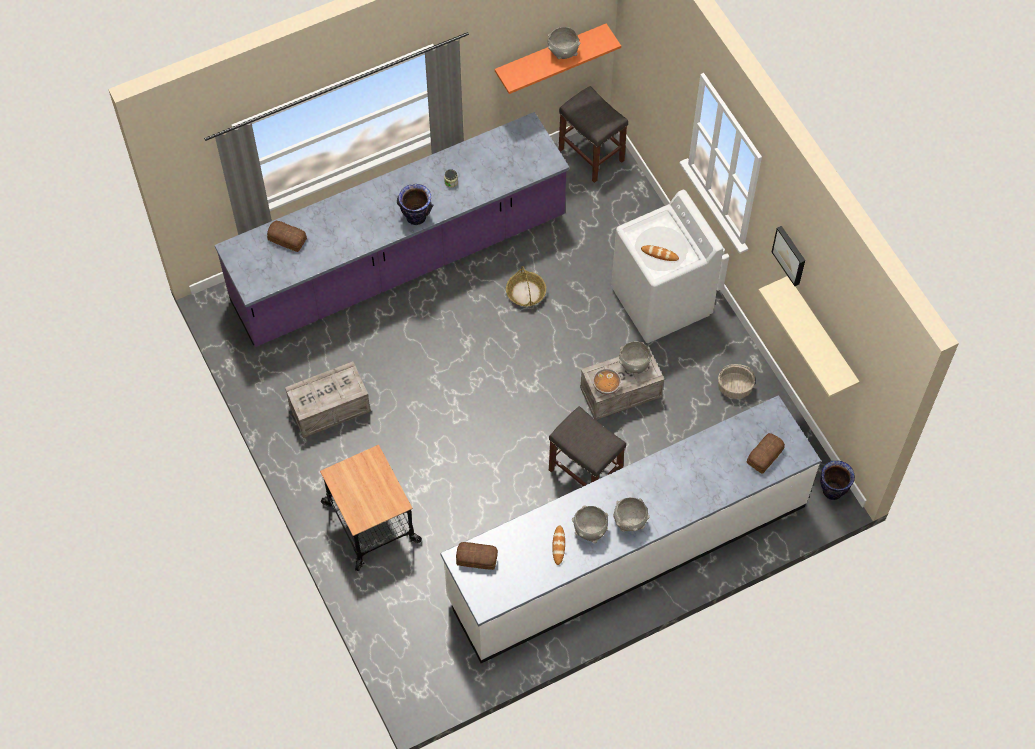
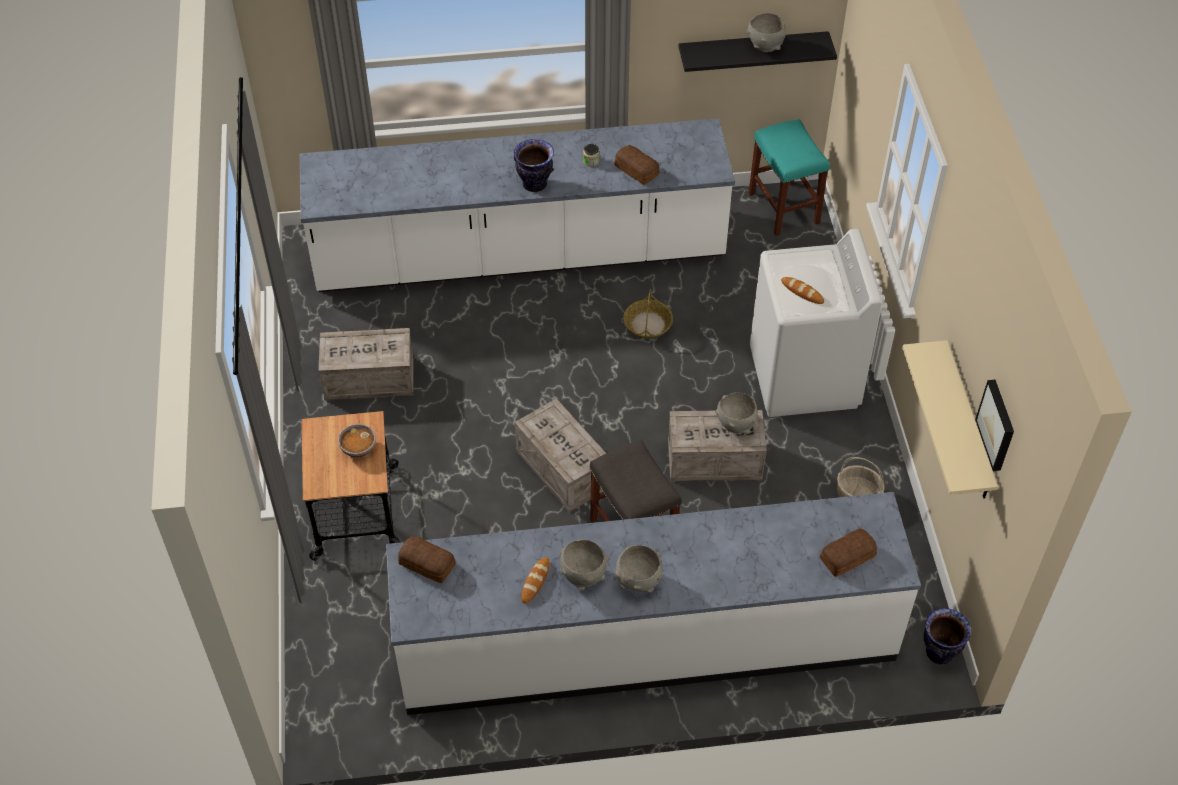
camera: 20 degrees right, 10 degrees down
purple counter [215,112,569,347] -> white counter [300,118,735,292]
bread [267,221,307,252] -> bread moved to [614,145,659,185]
orange shelf [495,24,621,94] -> black shelf [679,31,837,72]
grey stool [559,86,628,183] -> turquoise stool [749,119,830,236]
bowl [593,368,621,395] -> bowl moved to [338,424,376,458]
picture [772,226,805,286] -> picture moved to [975,379,1014,471]
none -> crate [514,398,606,512]

